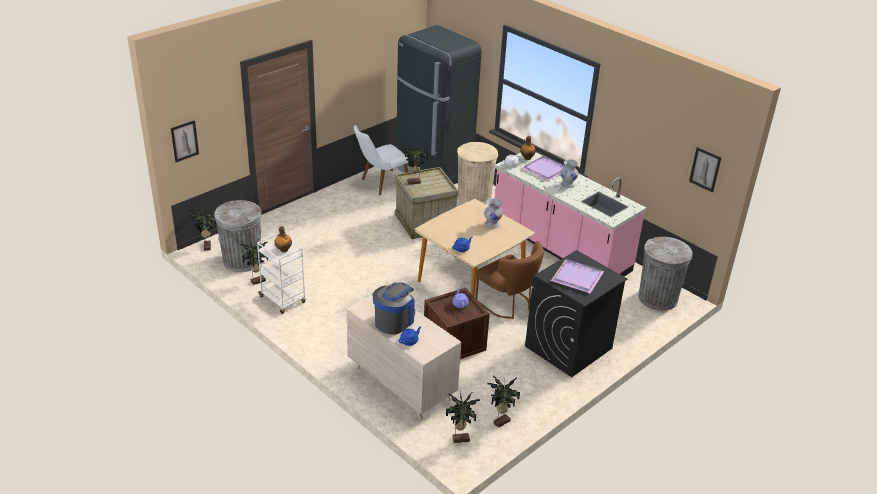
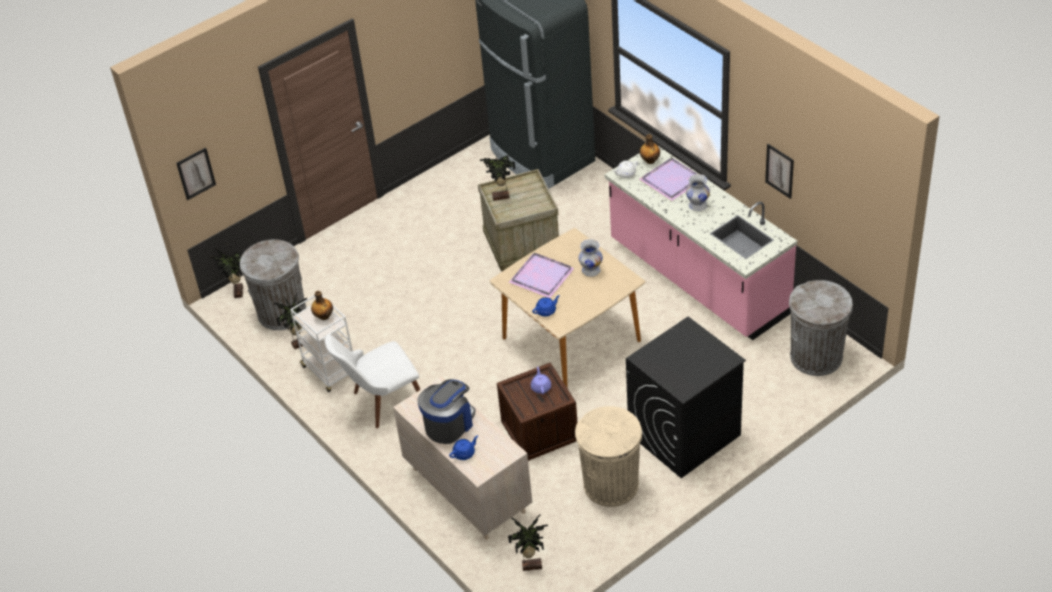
camera: 10 degrees right, 10 degrees up
white chair [354,125,409,196] -> white chair moved to [325,334,420,428]
beige trash can [457,142,498,204] -> beige trash can moved to [575,406,642,507]
brown chair [475,241,544,319] -> none
potted plant [488,375,520,428] -> none
purple tray [551,259,604,293] -> purple tray moved to [509,252,574,298]
picture [689,147,721,193] -> picture moved to [765,144,794,199]

